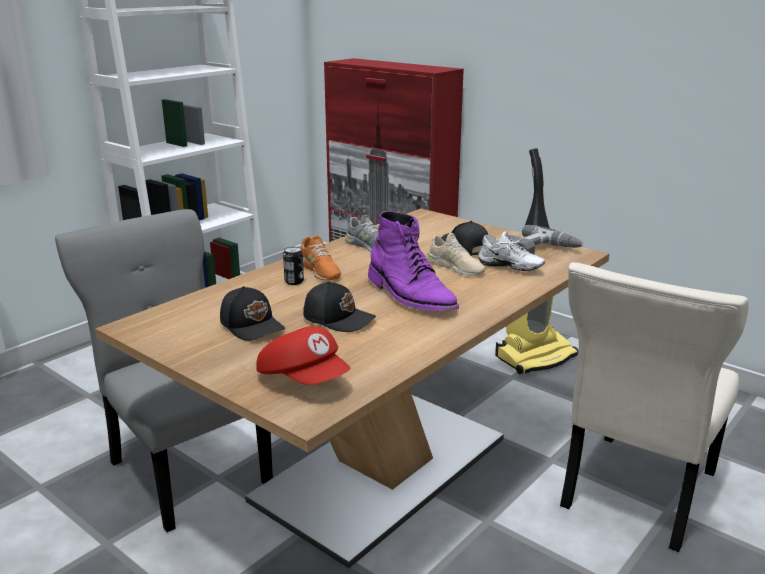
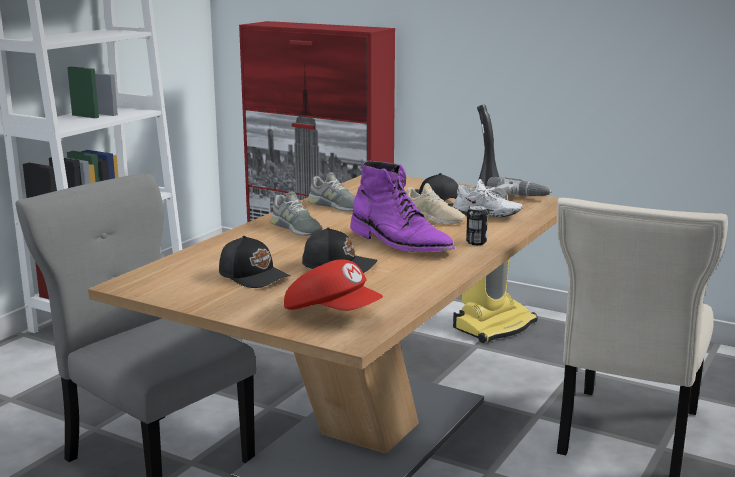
camera: 10 degrees left, 5 degrees down
can [283,246,304,285] -> can moved to [466,205,488,245]
orange shoe [301,236,341,280] -> grey shoe [270,192,322,236]

